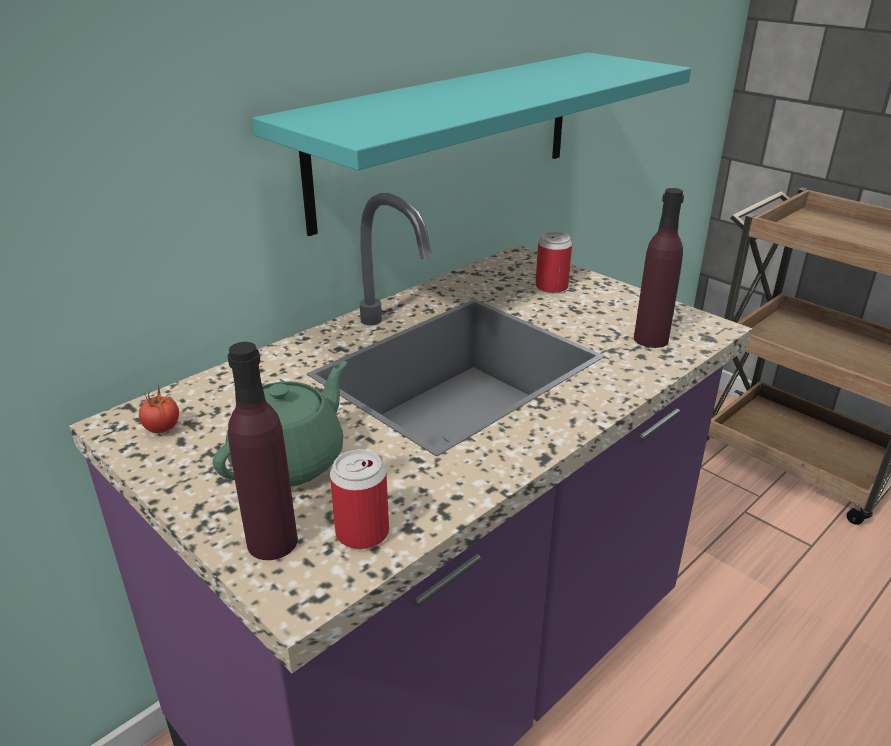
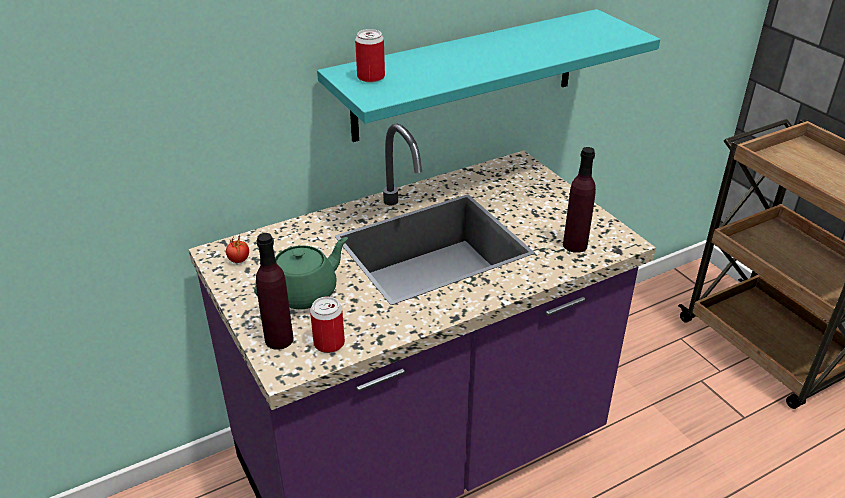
camera: 15 degrees right, 5 degrees up
can [535,232,572,293] -> can moved to [355,29,385,83]

